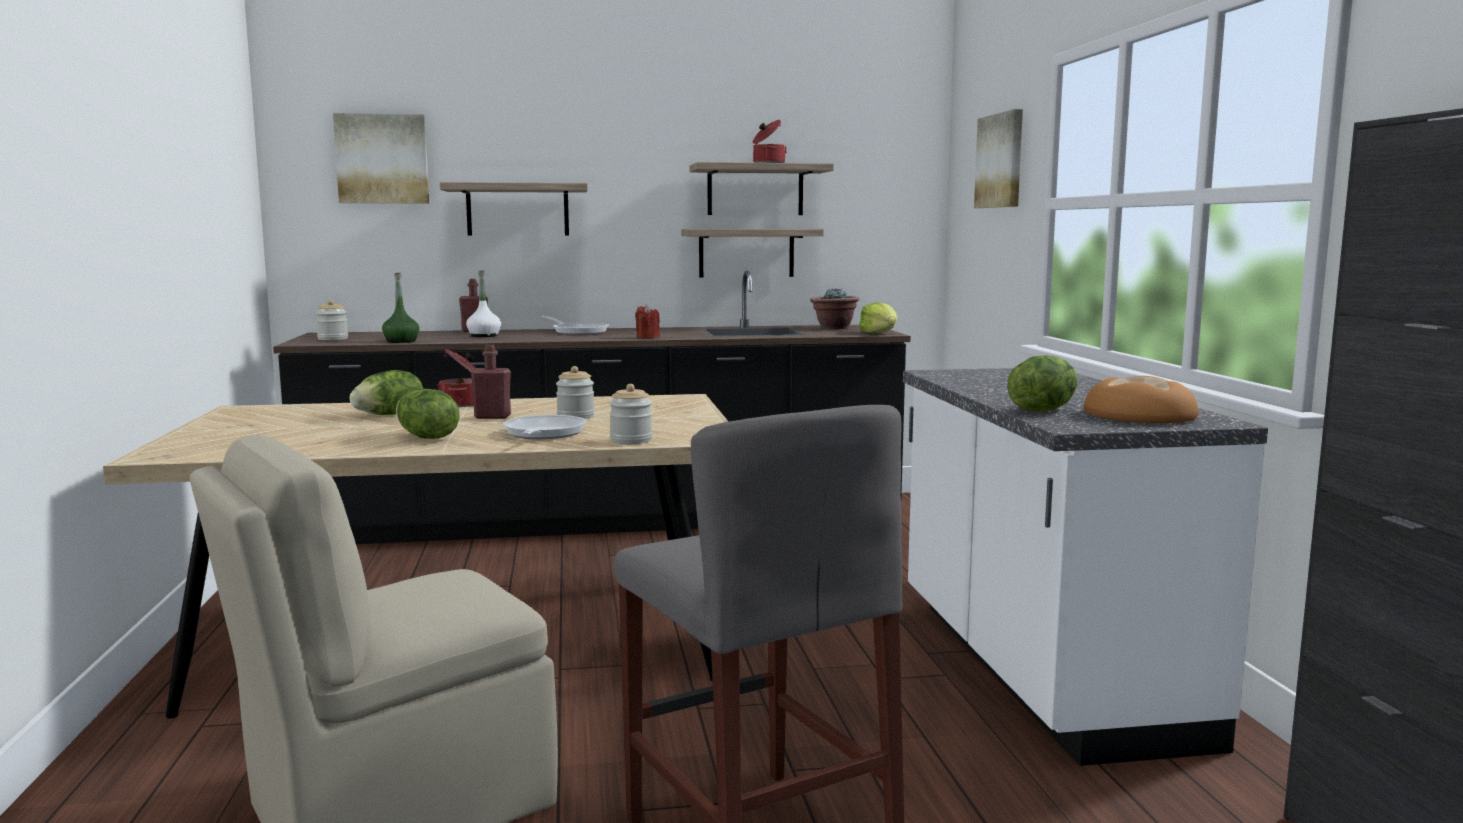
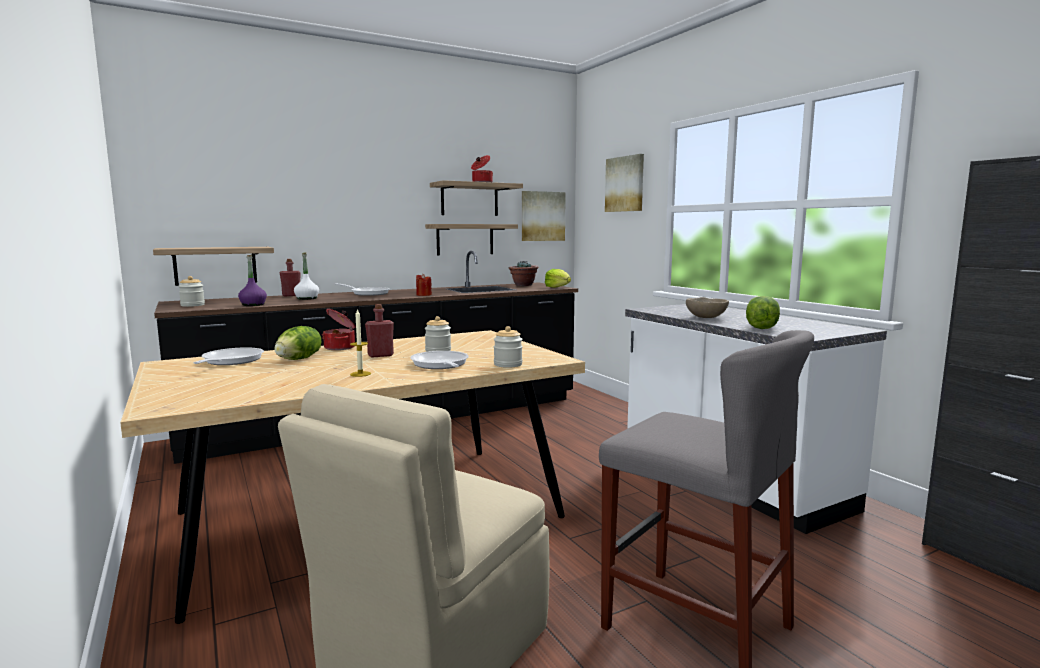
camera: 20 degrees left, 0 degrees up
picture [333,113,429,203] -> picture moved to [522,191,566,241]
green bottle [382,273,420,343] -> purple bottle [238,255,267,306]
lettuce [396,389,459,439] -> candle [350,308,371,377]
shelf [440,182,588,235] -> shelf moved to [153,247,274,286]
bread [1084,376,1199,423] -> none
none -> frying pan [193,347,264,365]
none -> beige bowl [686,297,729,318]

